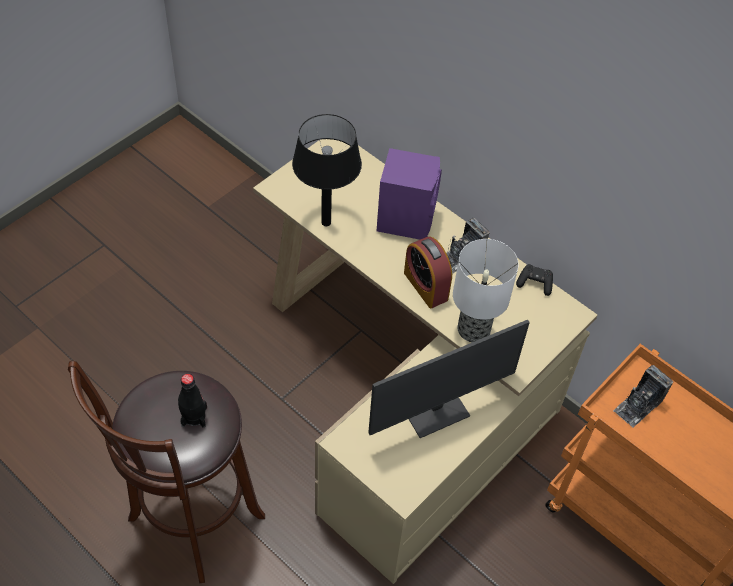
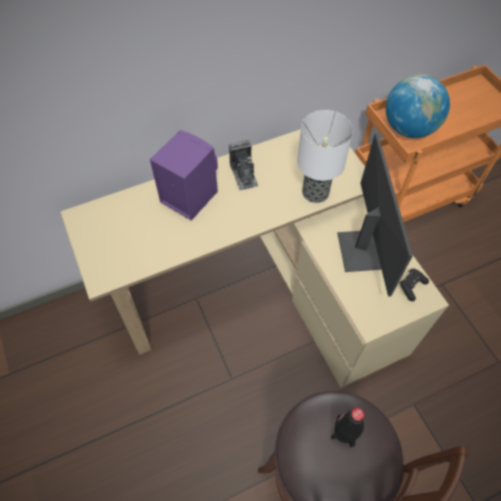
camera: 65 degrees left, 5 degrees up
black table lamp [292,114,362,226] -> none
alarm clock [404,236,452,308] -> none
black game controller [516,264,553,296] -> black game controller moved to [399,269,429,301]
camera [613,365,673,427] -> globe [386,74,450,138]

